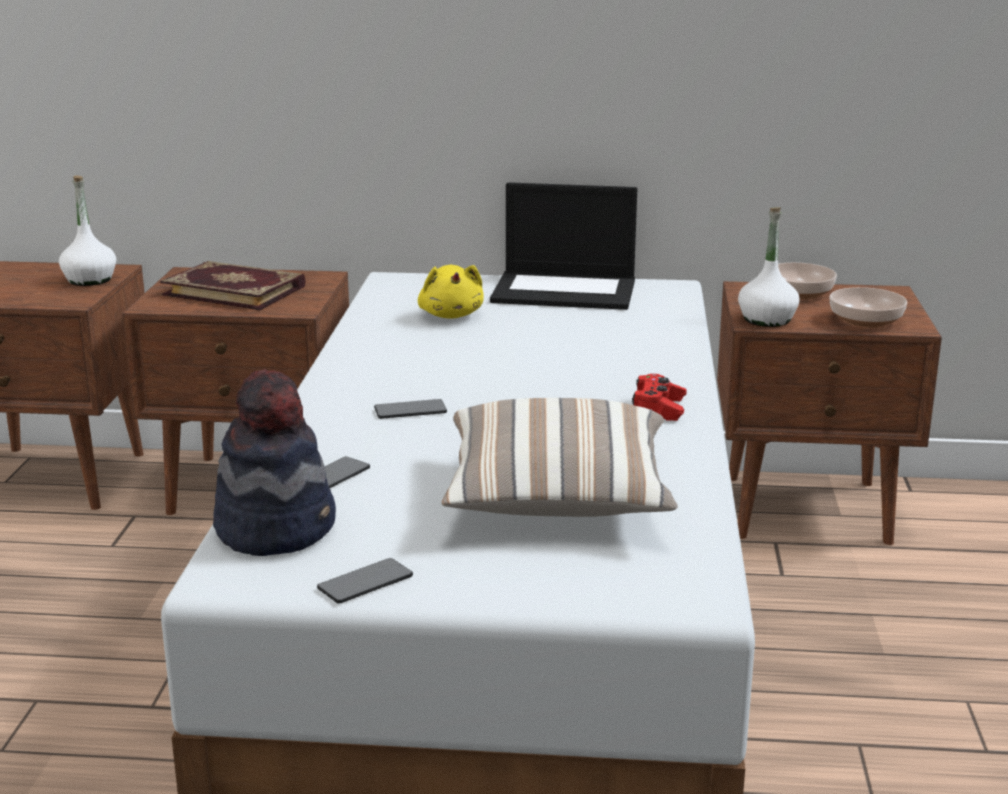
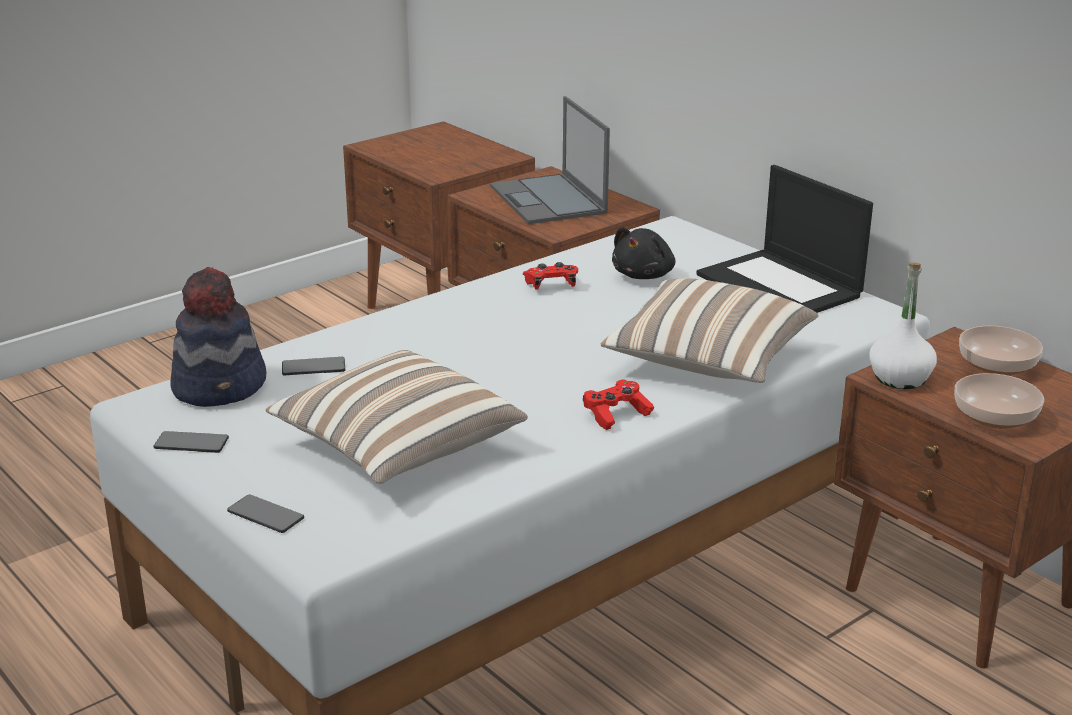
camera: 45 degrees right, 5 degrees up
white bottle [59,176,116,286] -> none
book [160,261,306,310] -> laptop [490,96,610,224]
phone [374,399,447,419] -> phone moved to [227,494,304,533]
yellow plush toy [418,265,484,319] -> black plush toy [612,227,675,279]
none -> red game controller [523,262,578,290]
none -> pillow [601,278,818,383]

